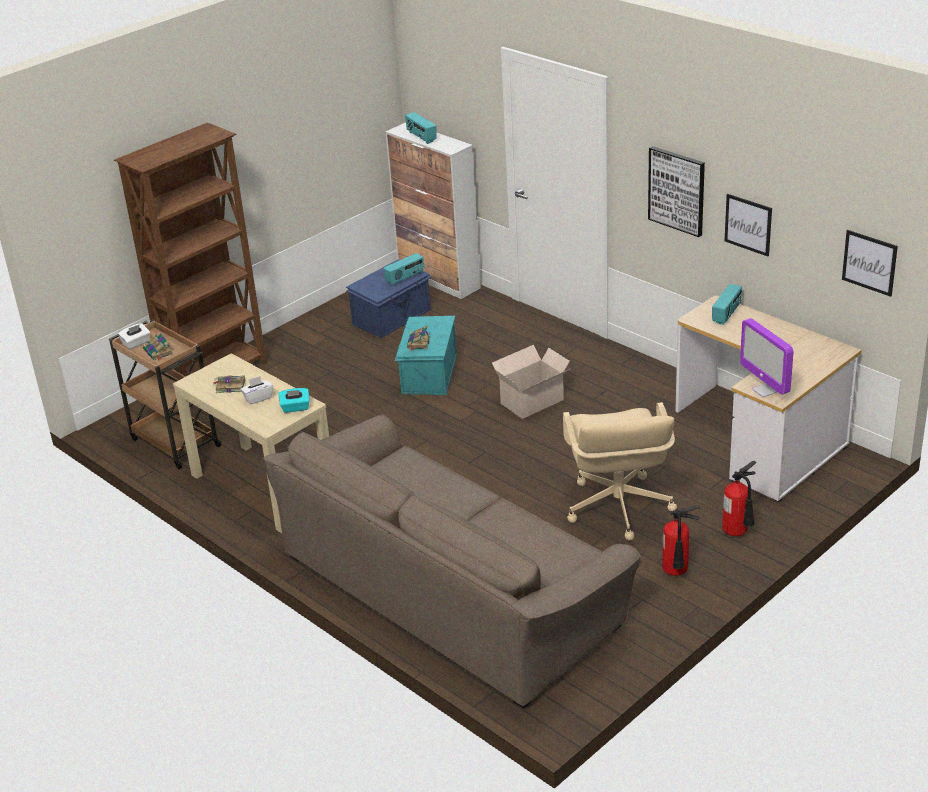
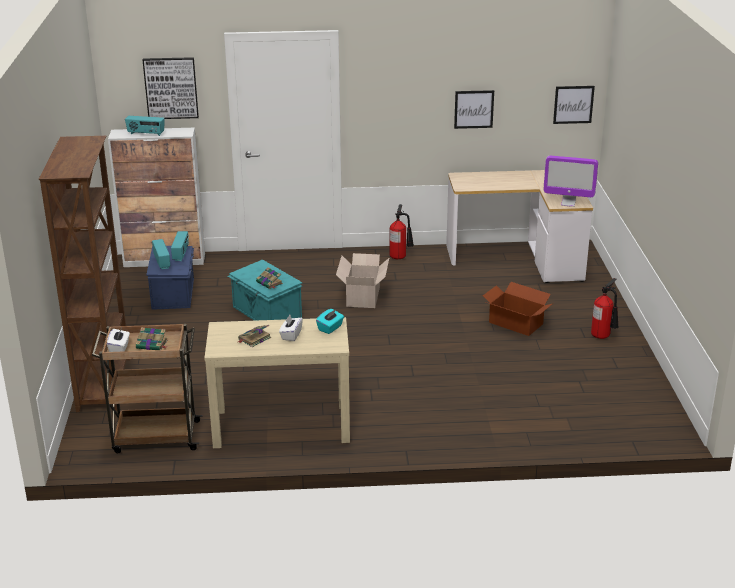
camera: 50 degrees left, 5 degrees down
brown sofa [263,415,642,709] -> none
beige office chair [563,402,677,540] -> cardboard box [483,282,552,336]
picture [648,146,705,237] -> picture moved to [143,57,199,119]
radio [712,284,742,325] -> radio moved to [152,239,171,269]
fire extinguisher [722,461,756,536] -> fire extinguisher moved to [389,204,414,259]

